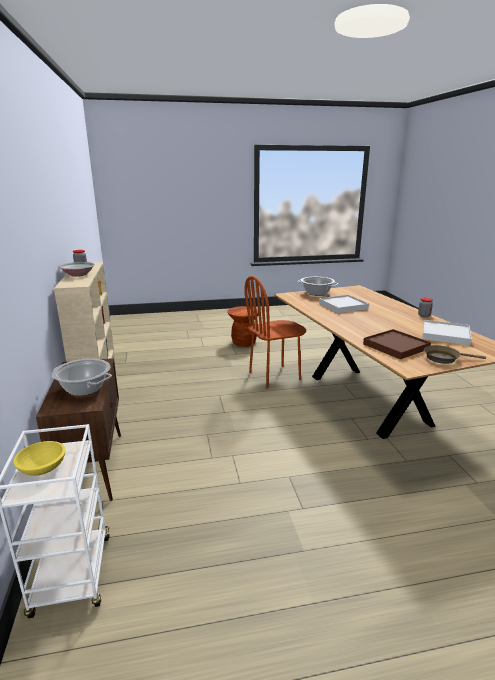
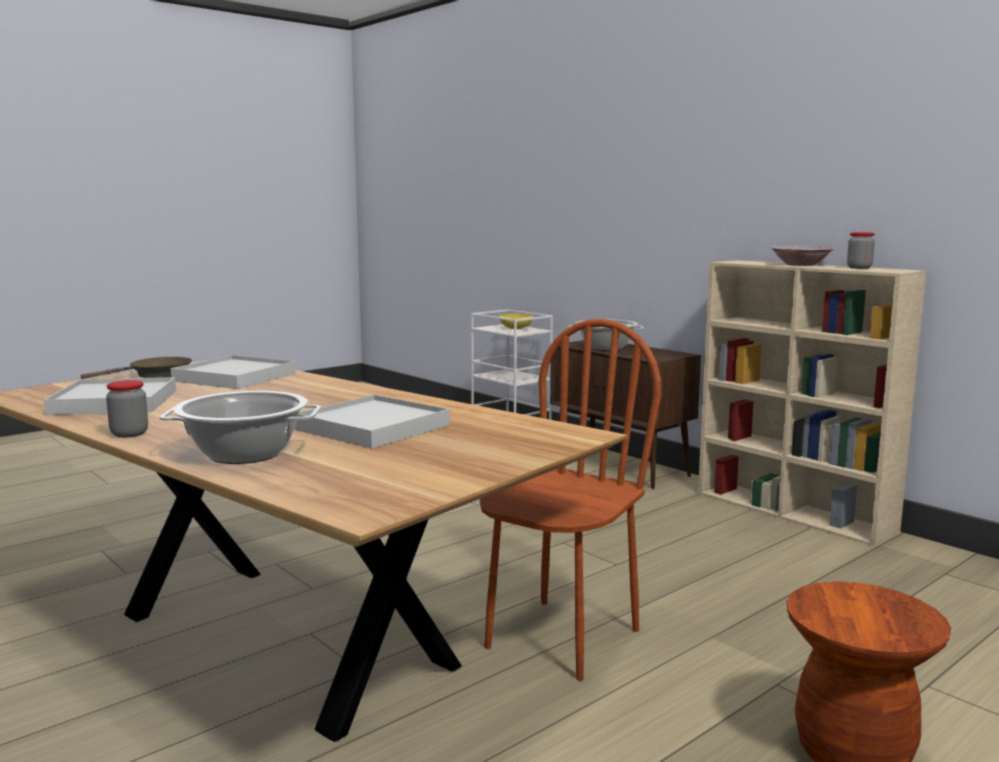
camera: 150 degrees right, 10 degrees down
cooking pot [297,277,338,296] -> cooking pot moved to [159,391,321,464]
brown tray [363,329,431,359] -> white tray [171,355,296,389]

